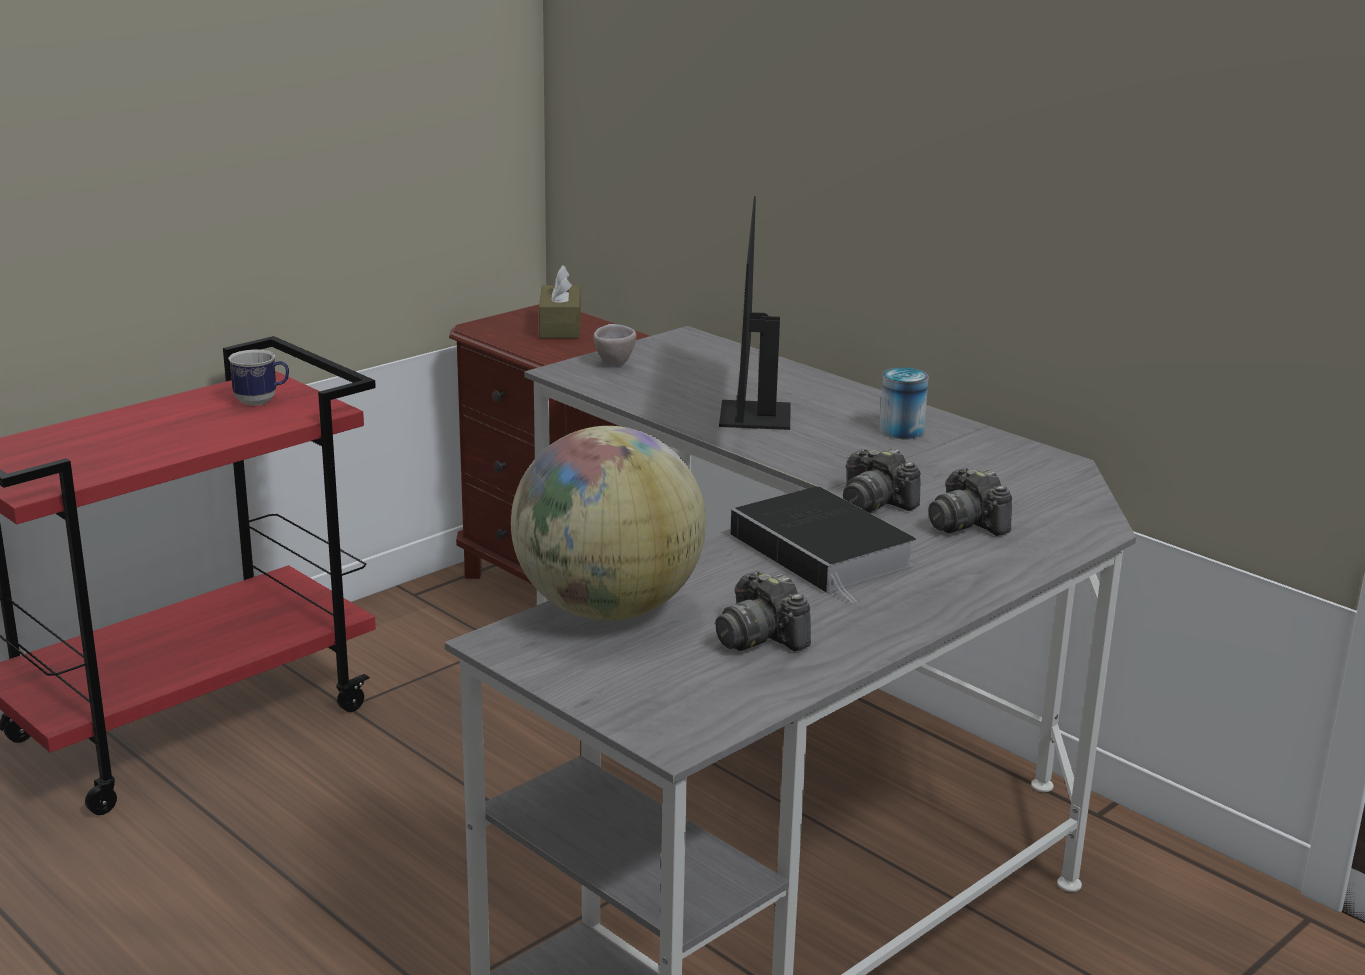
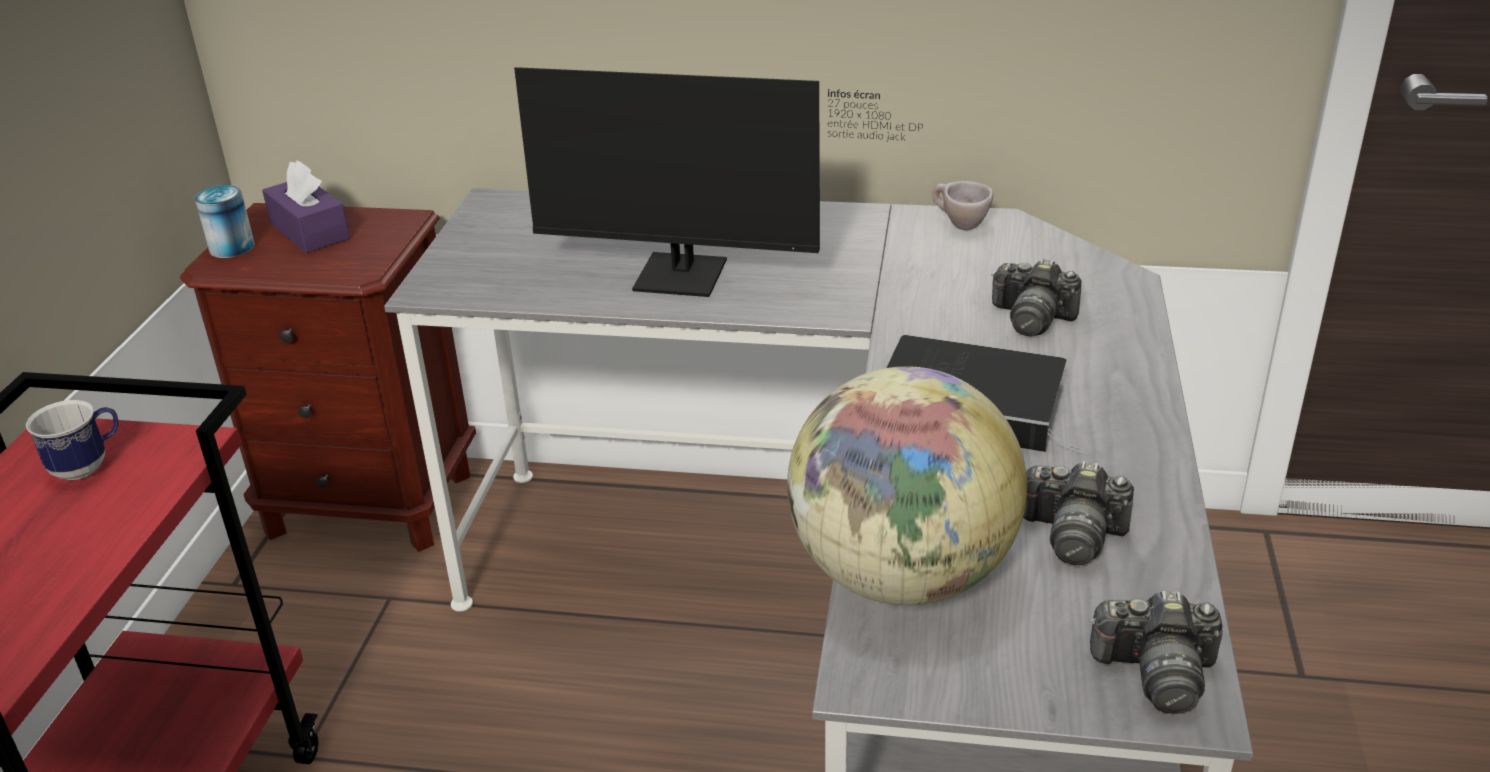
camera: 35 degrees left, 10 degrees up
brown tissue box [539,265,581,339] -> purple tissue box [262,160,350,253]
beige cup [594,324,636,366] -> beige cup moved to [932,181,993,230]
monitor [719,196,791,430] -> monitor turned 45 degrees counterclockwise [514,67,923,297]
camera [843,448,921,513] -> camera moved to [1090,591,1223,714]
can [879,368,929,439] -> can moved to [195,185,255,258]

